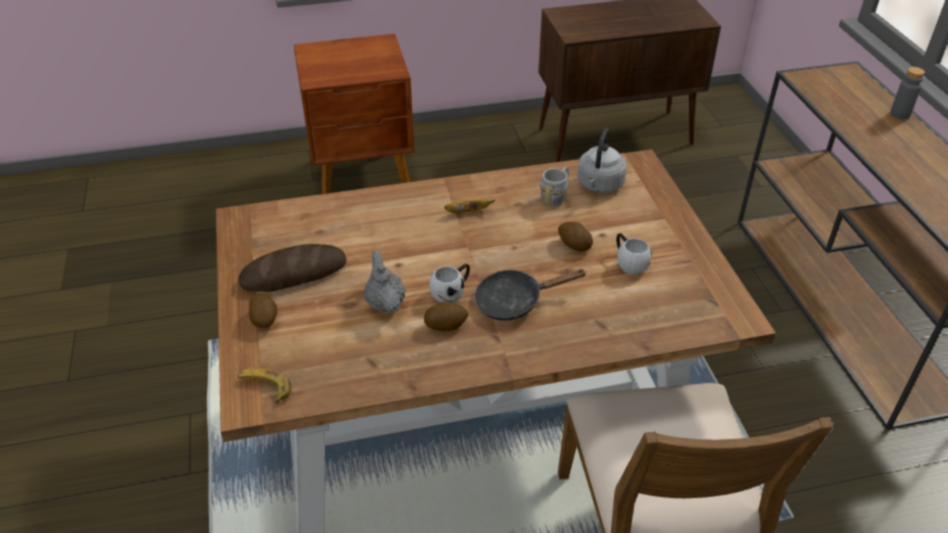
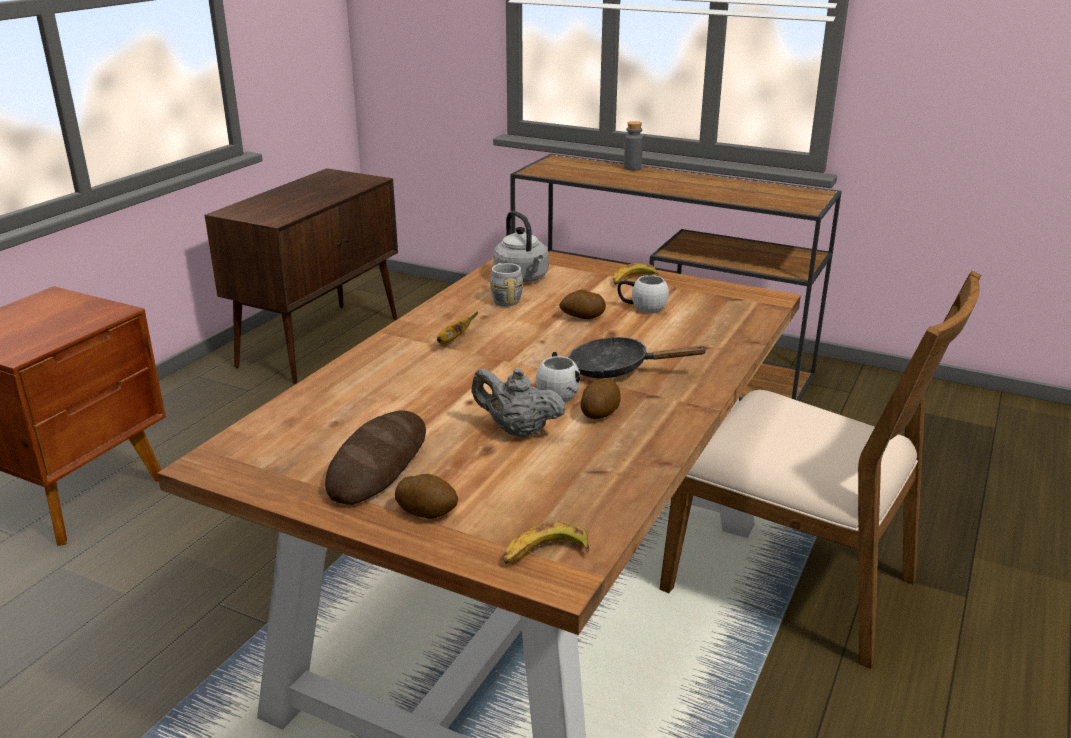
camera: 50 degrees left, 15 degrees down
black frying pan [474,269,587,321] -> black frying pan turned 75 degrees clockwise [568,337,708,378]
none -> banana [613,263,659,285]

